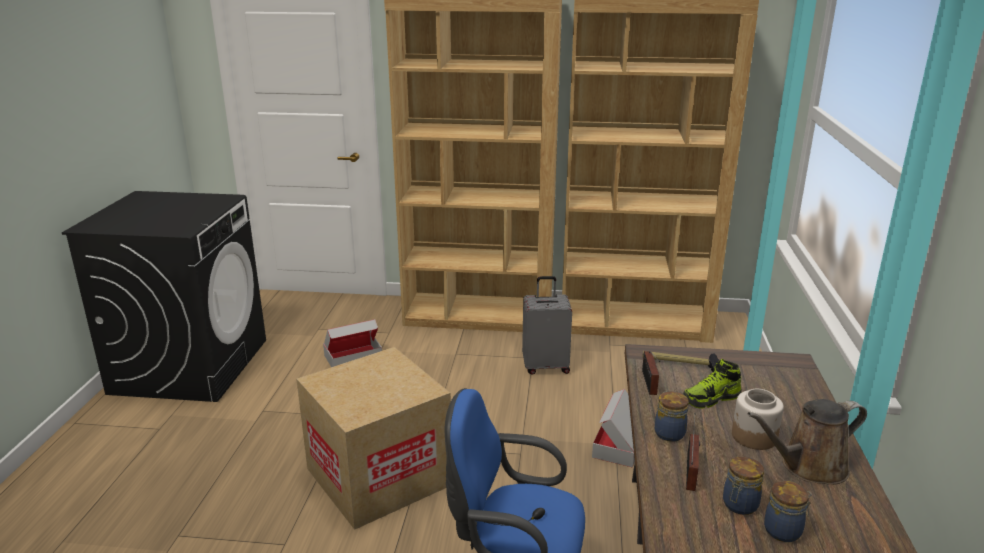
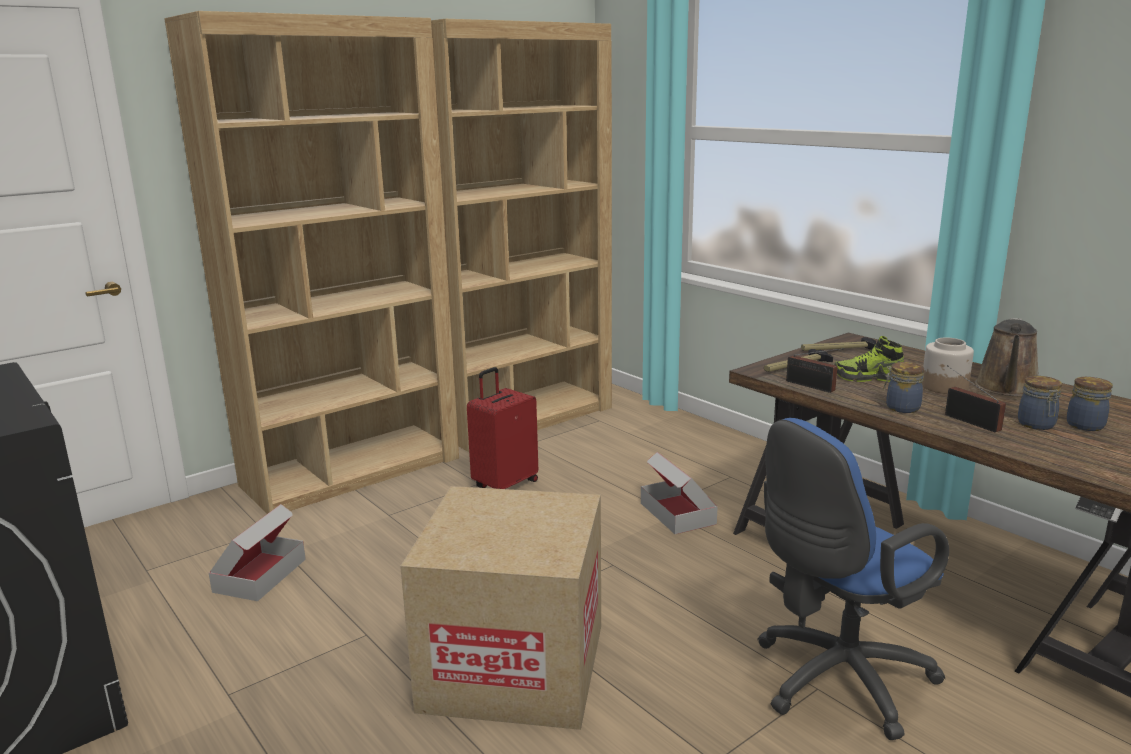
camera: 45 degrees left, 5 degrees down
grey suitcase [522,276,572,375] -> red suitcase [467,367,538,489]
shoe [683,359,742,409] -> shoe turned 75 degrees clockwise [834,336,904,382]
none -> hammer [801,337,877,351]

